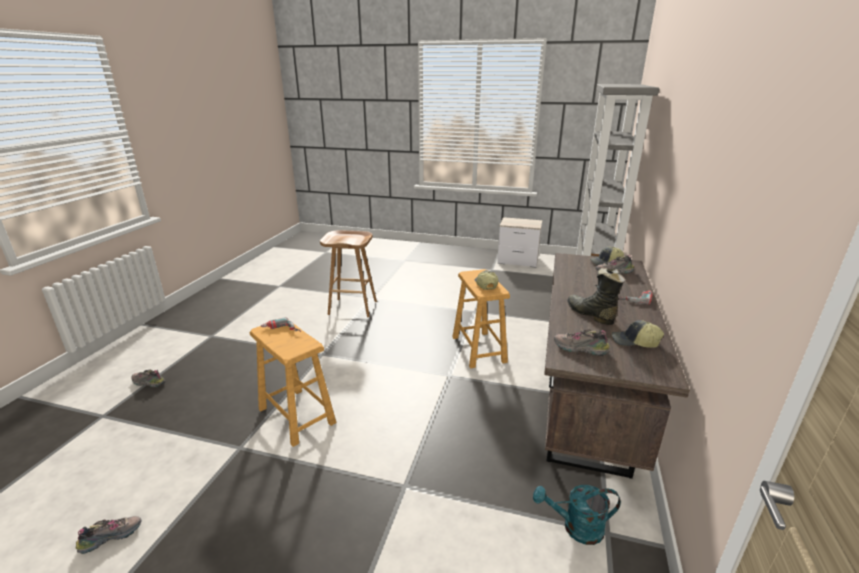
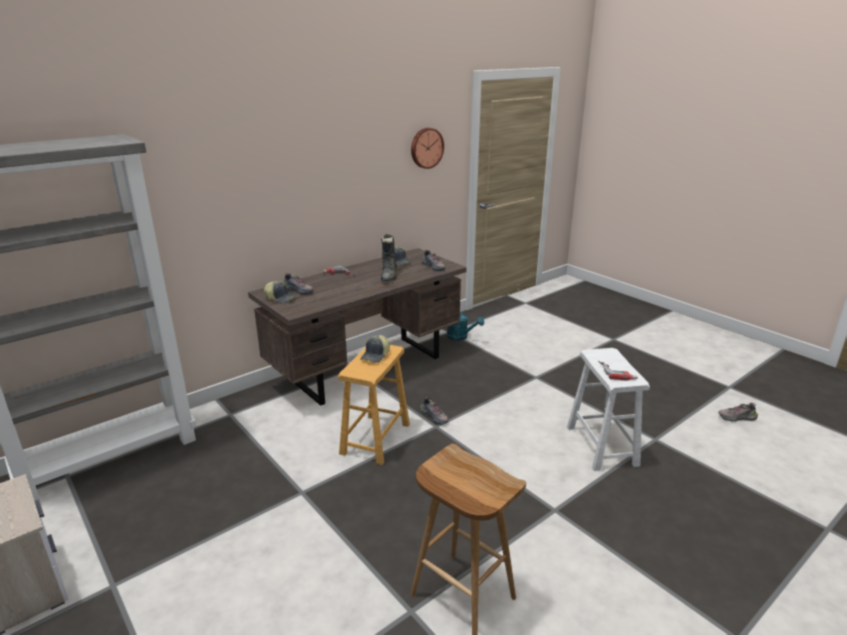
camera: 145 degrees left, 0 degrees up
shoe [131,370,165,388] -> shoe moved to [420,397,448,424]
brown stool [249,319,336,447] -> white stool [567,348,650,471]
none -> wall clock [411,128,444,169]

